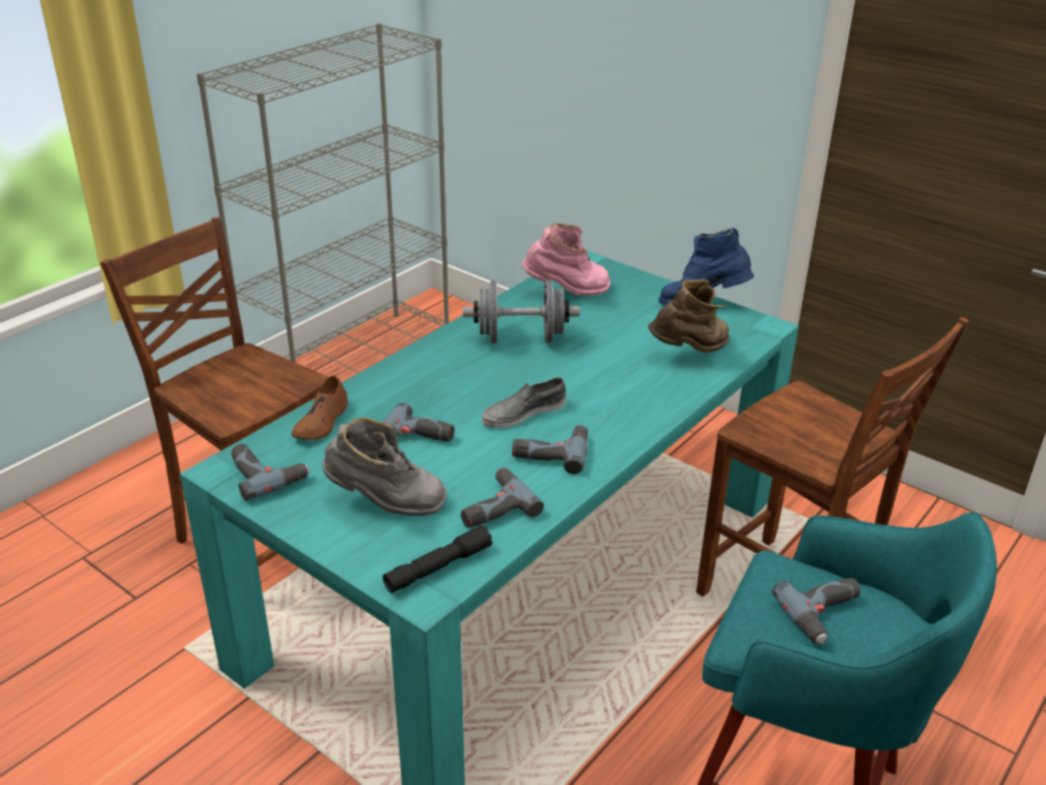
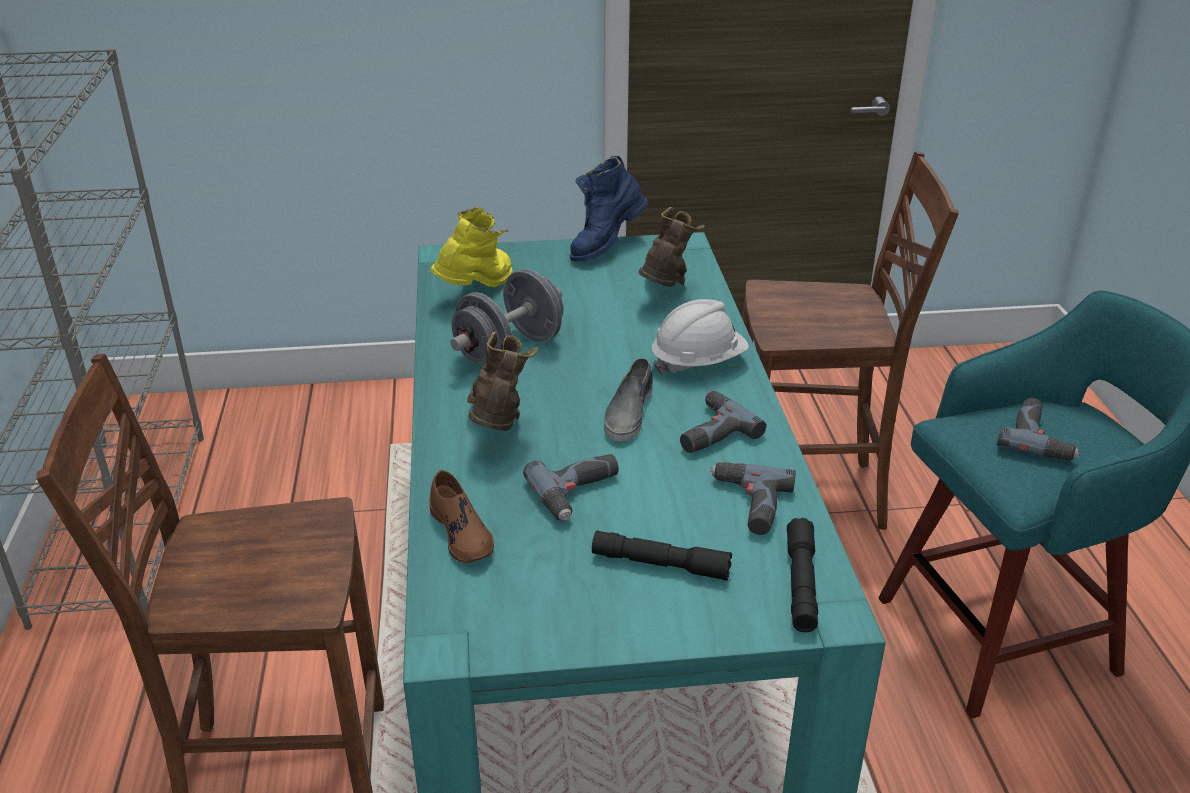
camera: 45 degrees left, 0 degrees up
power drill [231,444,310,501] -> none
grey boot [322,417,447,516] -> black flashlight [592,531,732,581]
pink boot [522,223,610,296] -> yellow boot [430,207,512,287]
none -> brown boot [467,332,538,431]
none -> white hard hat [652,299,749,374]

